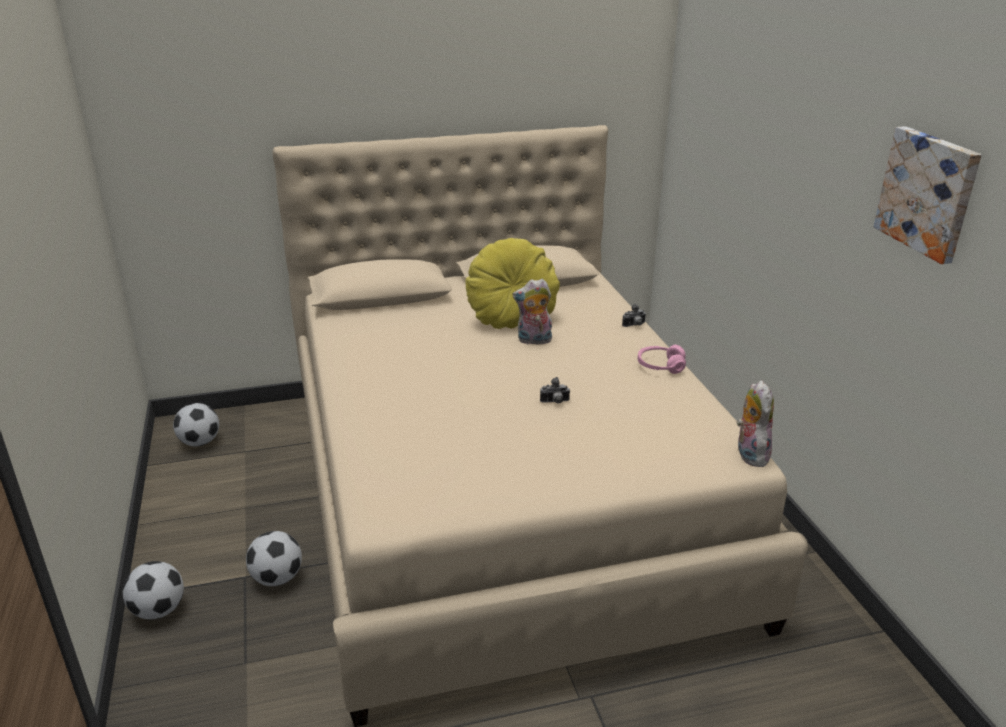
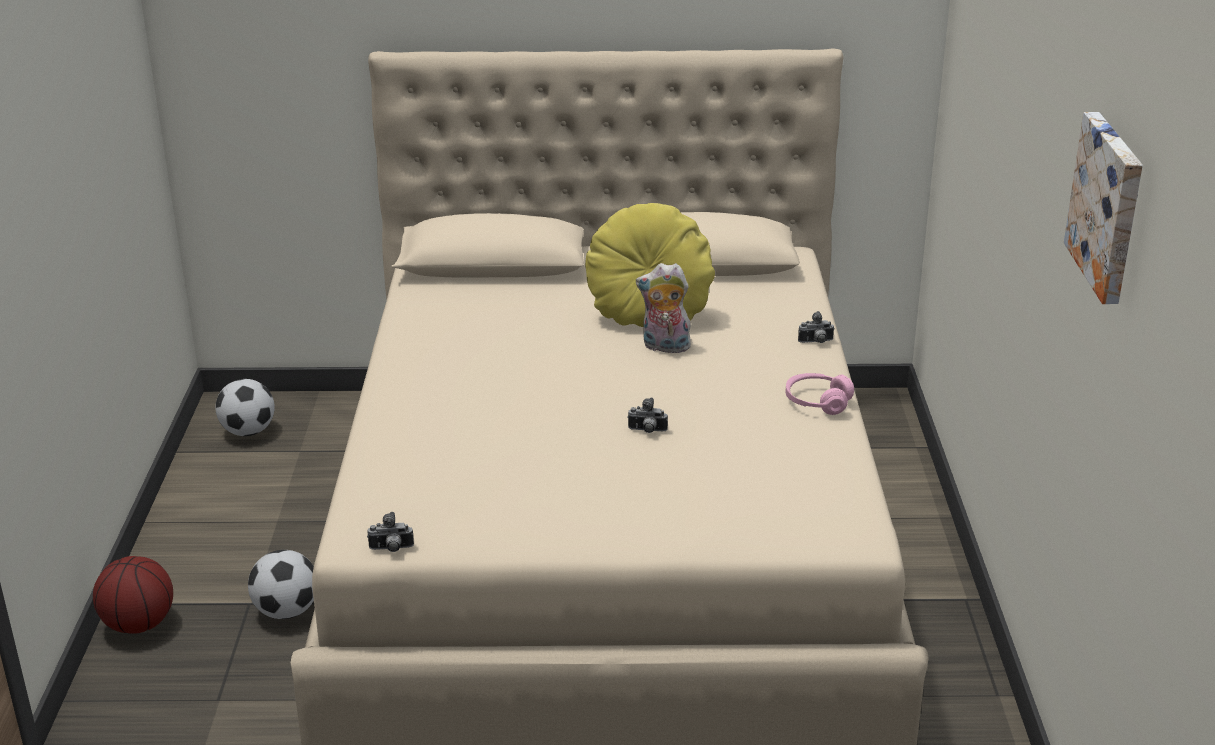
camera: 15 degrees right, 0 degrees up
football [123,561,184,620] -> basketball [93,556,173,634]
plush toy [736,380,774,467] -> none
none -> camera [367,512,414,552]

